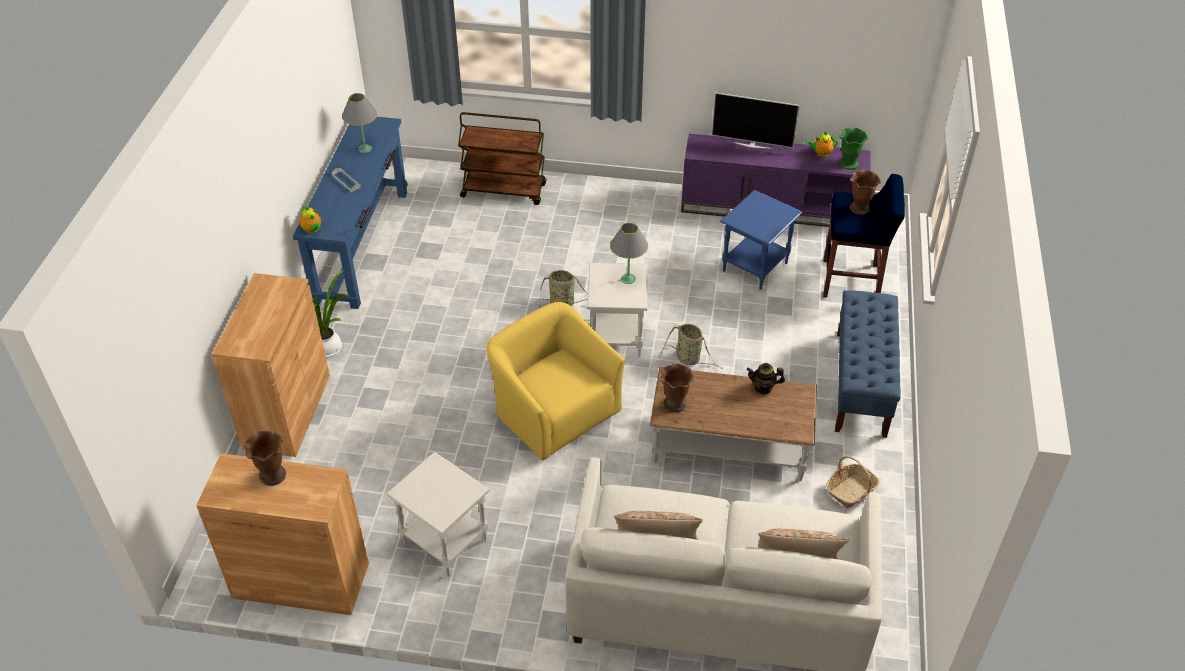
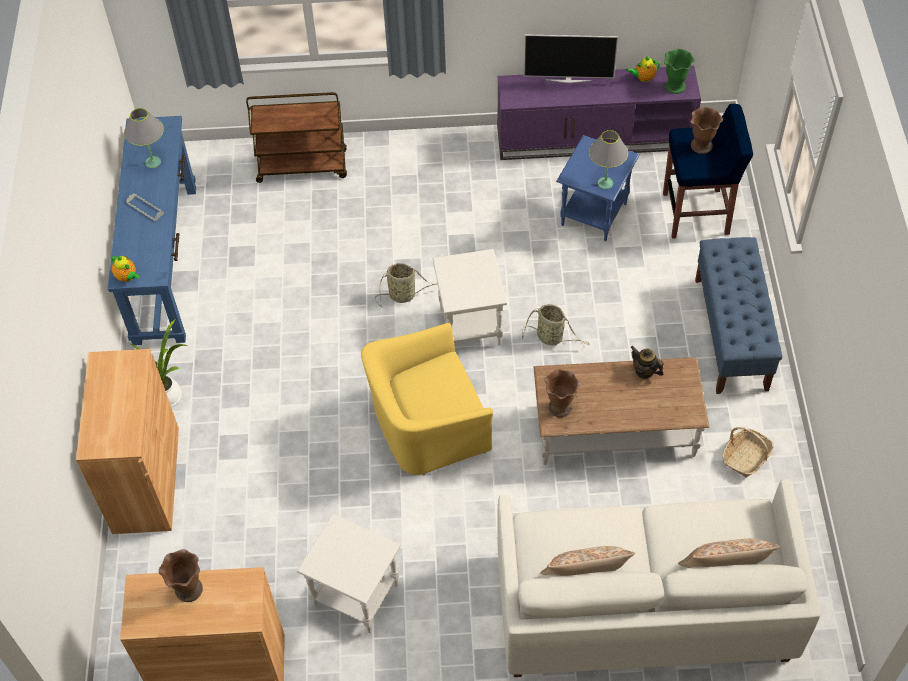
camera: 10 degrees left, 10 degrees up
yellow armchair [486,302,625,460] -> yellow armchair turned 60 degrees counterclockwise [361,323,493,476]
grey table lamp [610,223,648,284] -> grey table lamp moved to [589,130,628,189]
teapot [746,363,785,394] -> teapot turned 45 degrees clockwise [630,346,663,379]

